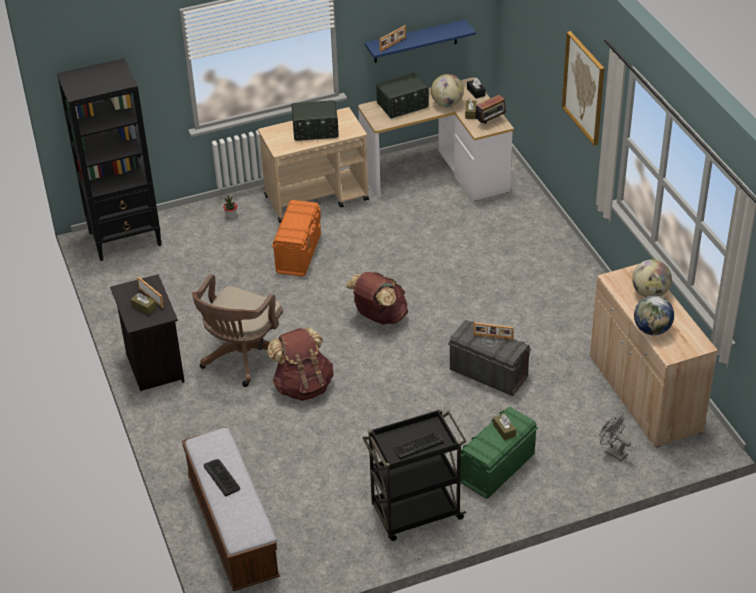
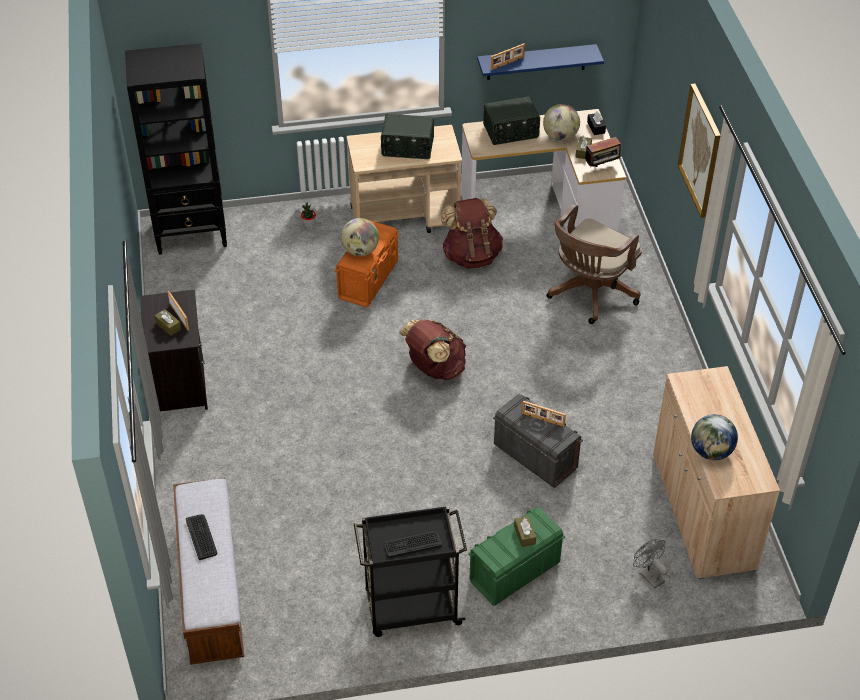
camera: 10 degrees right, 5 degrees up
brown office chair [192,274,283,387] -> brown office chair moved to [547,204,642,324]
brown backpack [267,327,334,401] -> brown backpack moved to [441,198,503,269]
globe [632,259,672,297] -> globe moved to [341,218,379,256]

